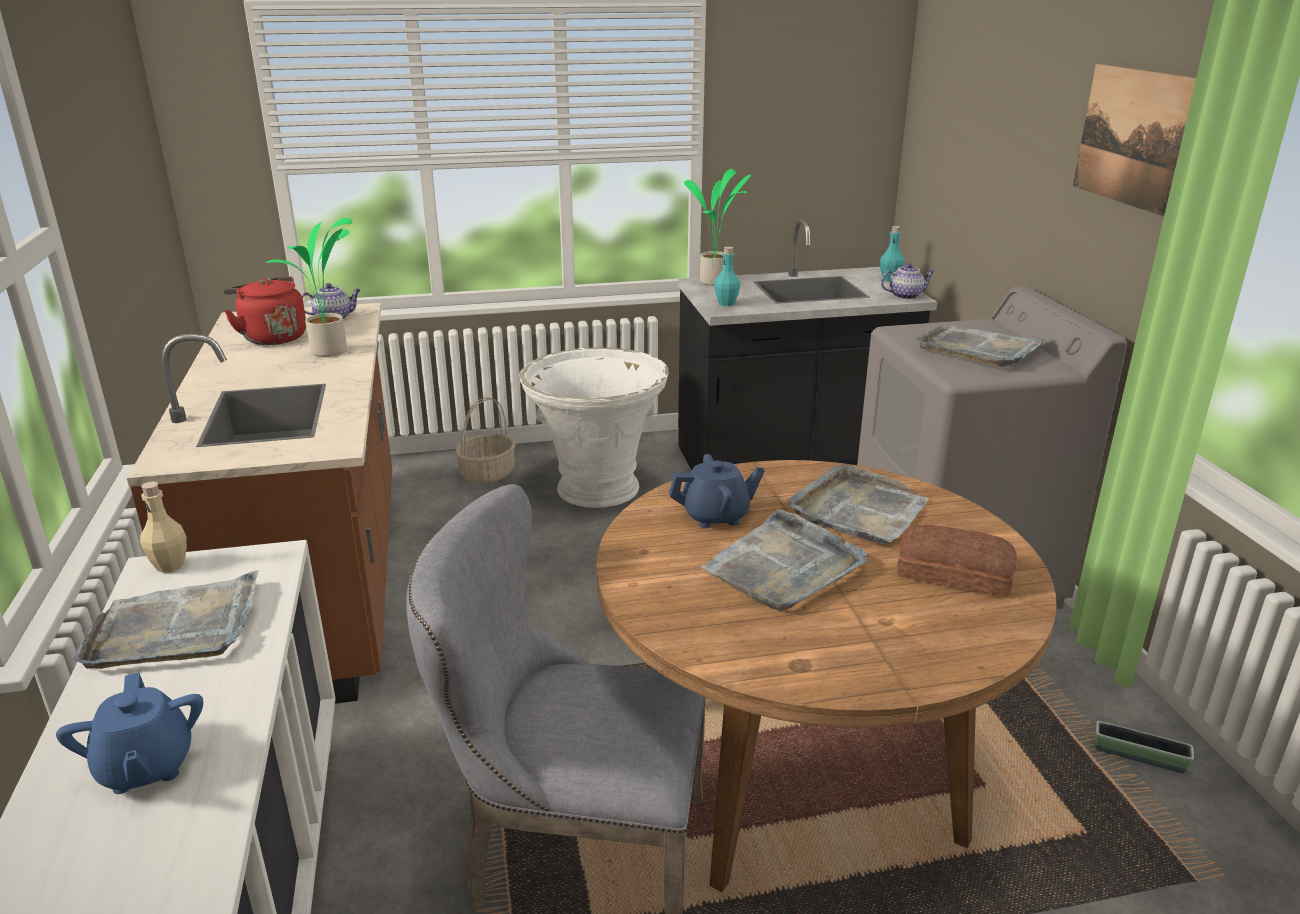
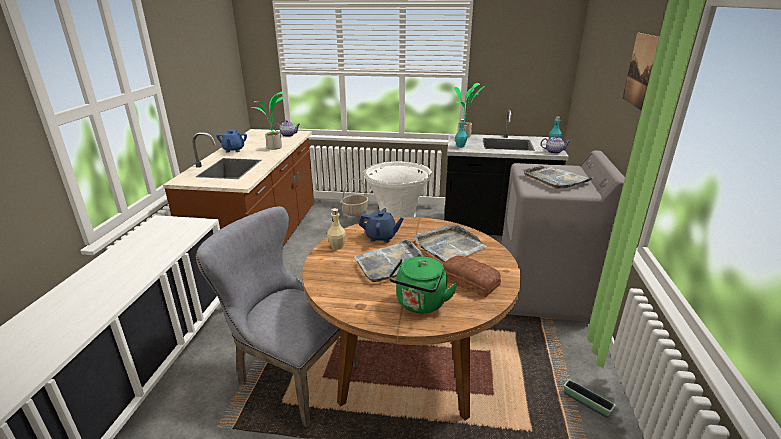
camera: 20 degrees right, 0 degrees up
blue teapot [56,673,203,794] -> blue teapot moved to [216,130,247,152]
grey tray [73,570,259,669] -> none
beige bottle [140,481,187,573] -> beige bottle moved to [327,208,346,250]
red kettle [223,276,306,345] -> none
none -> green kettle [389,256,458,313]

